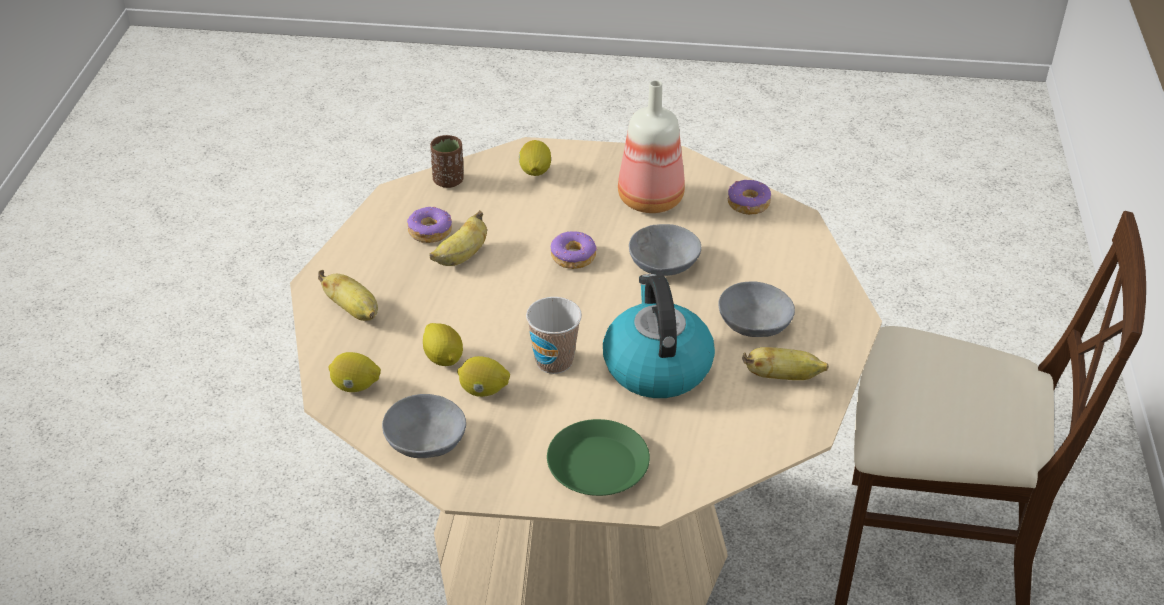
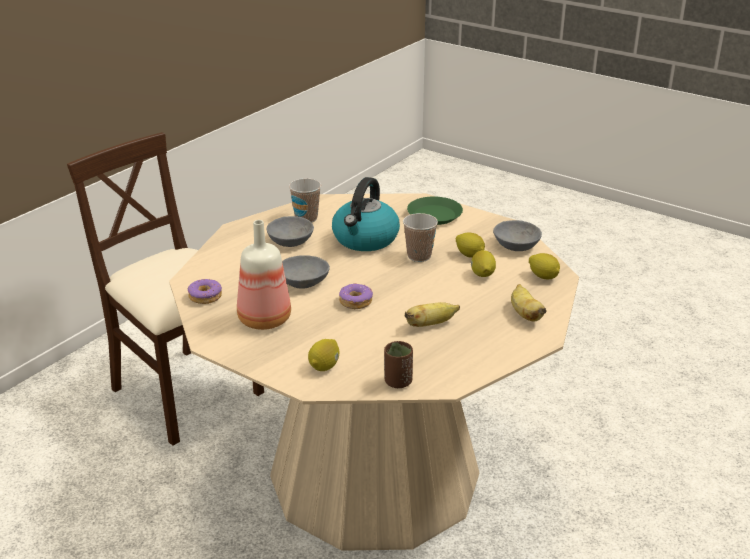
camera: 150 degrees left, 10 degrees down
donut [407,207,452,243] -> none
banana [742,347,829,380] -> cup [289,178,321,223]

